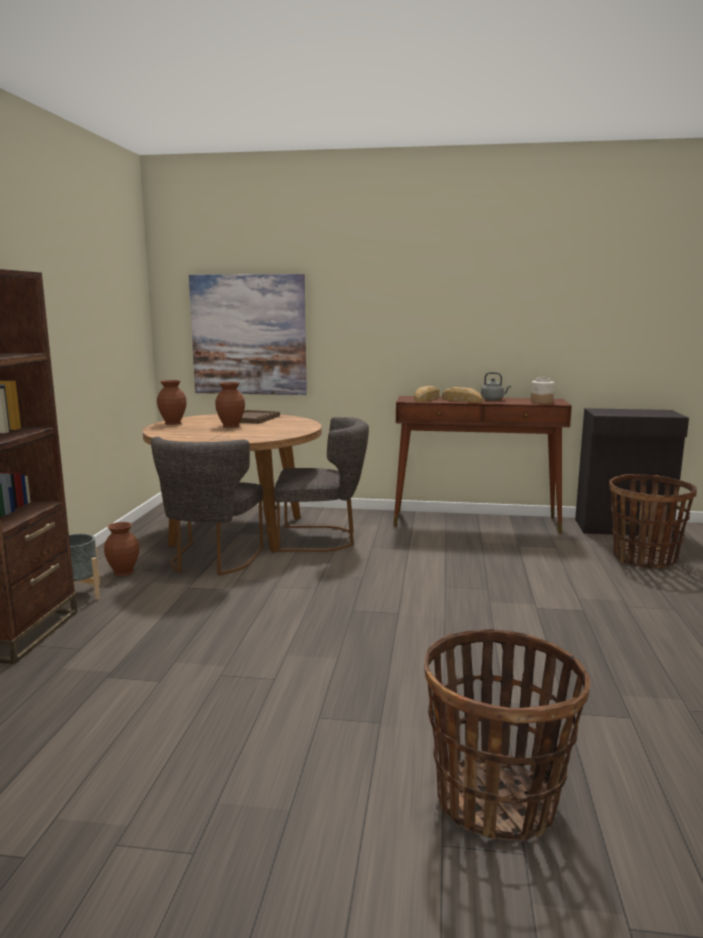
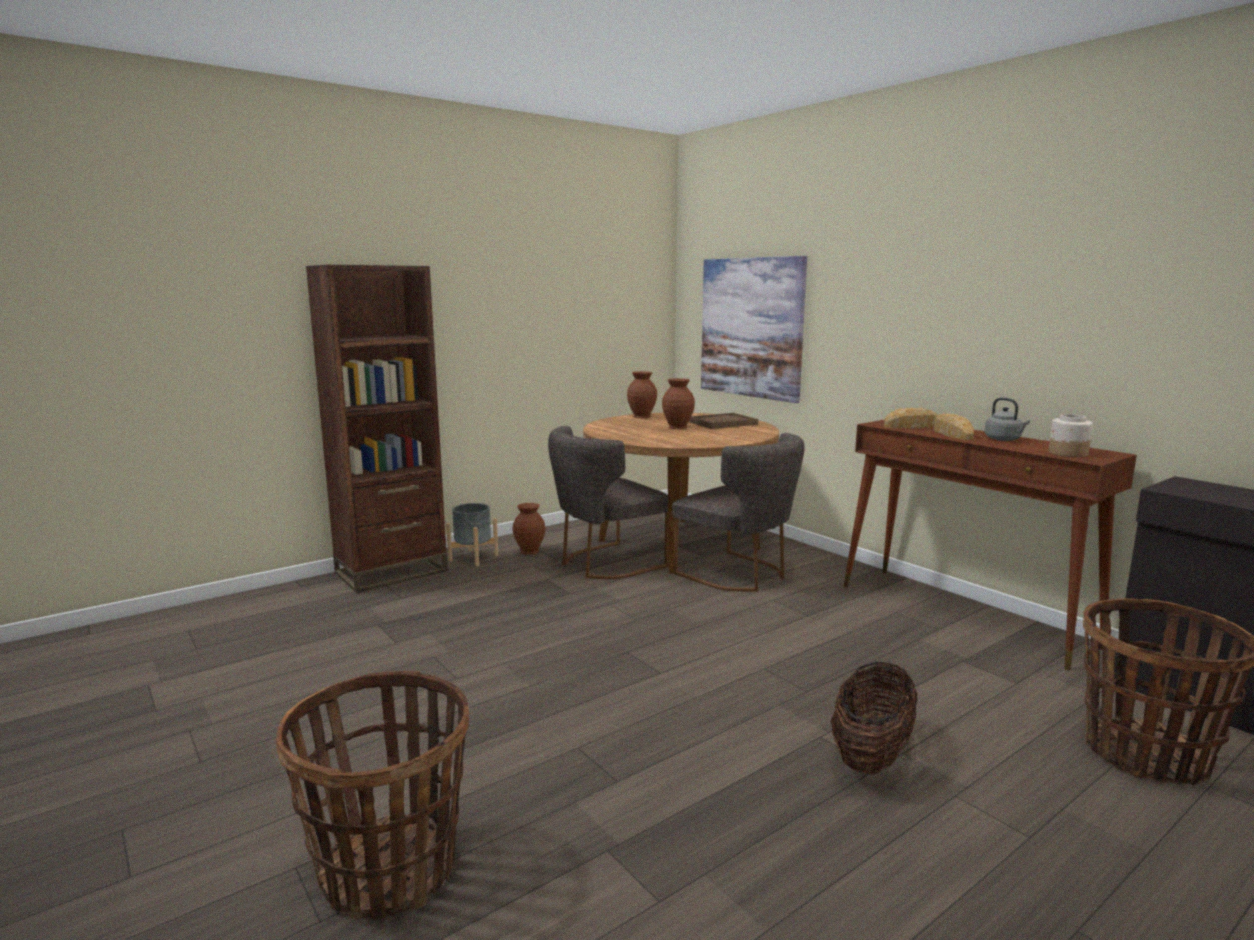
camera: 45 degrees right, 0 degrees up
none -> basket [831,662,918,774]

